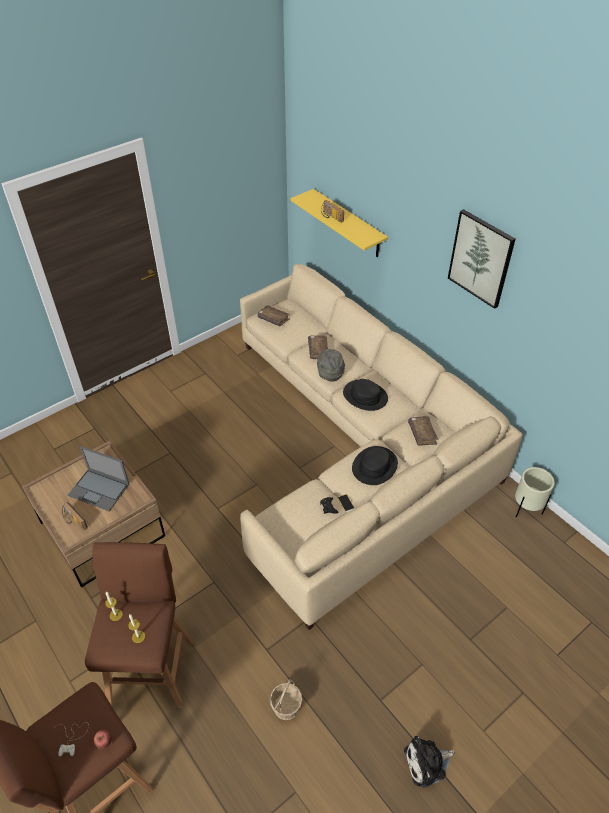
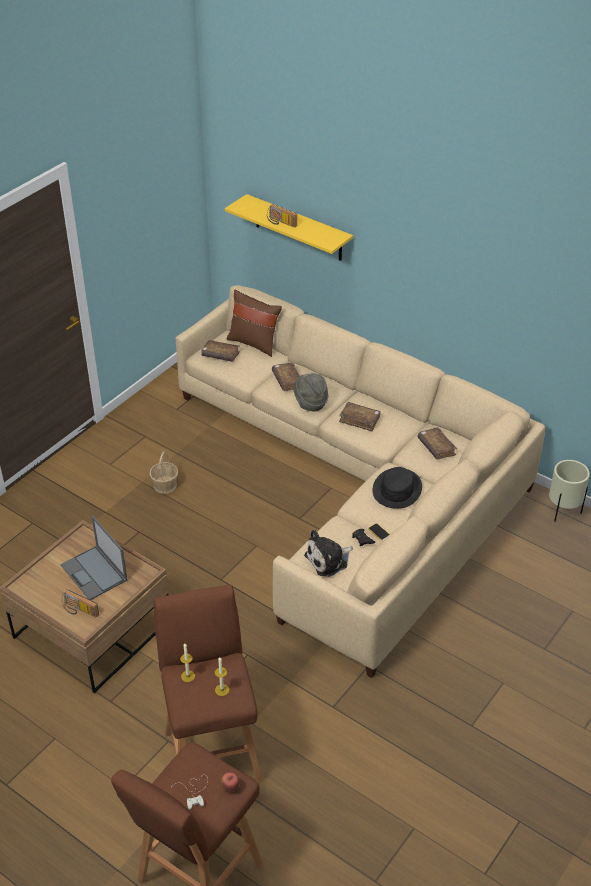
camera: 15 degrees left, 5 degrees down
laptop [68,446,129,512] -> laptop turned 45 degrees clockwise [60,516,127,600]
basket [270,680,303,720] -> basket moved to [149,451,178,494]
black hat [343,379,388,411] -> brown book [339,402,380,432]
plush toy [404,736,454,788] -> plush toy moved to [304,530,353,577]
picture [448,209,515,309] -> none
none -> brown pillow [227,290,282,357]

